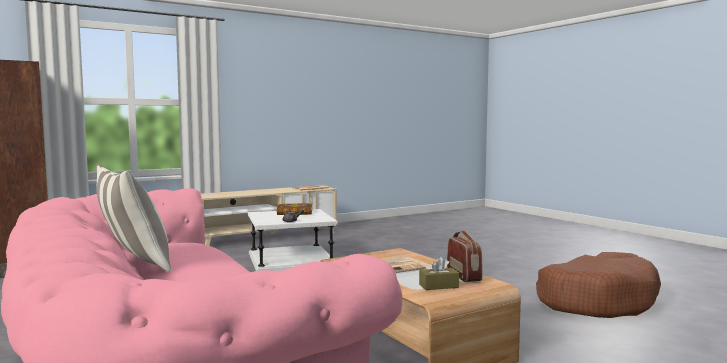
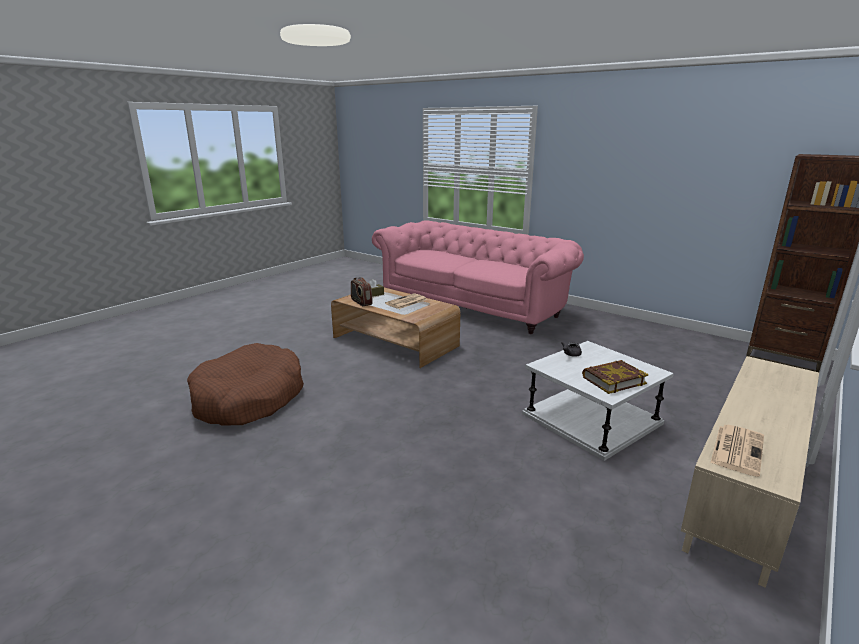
camera: 160 degrees right, 15 degrees up
pillow [96,163,171,272] -> none

